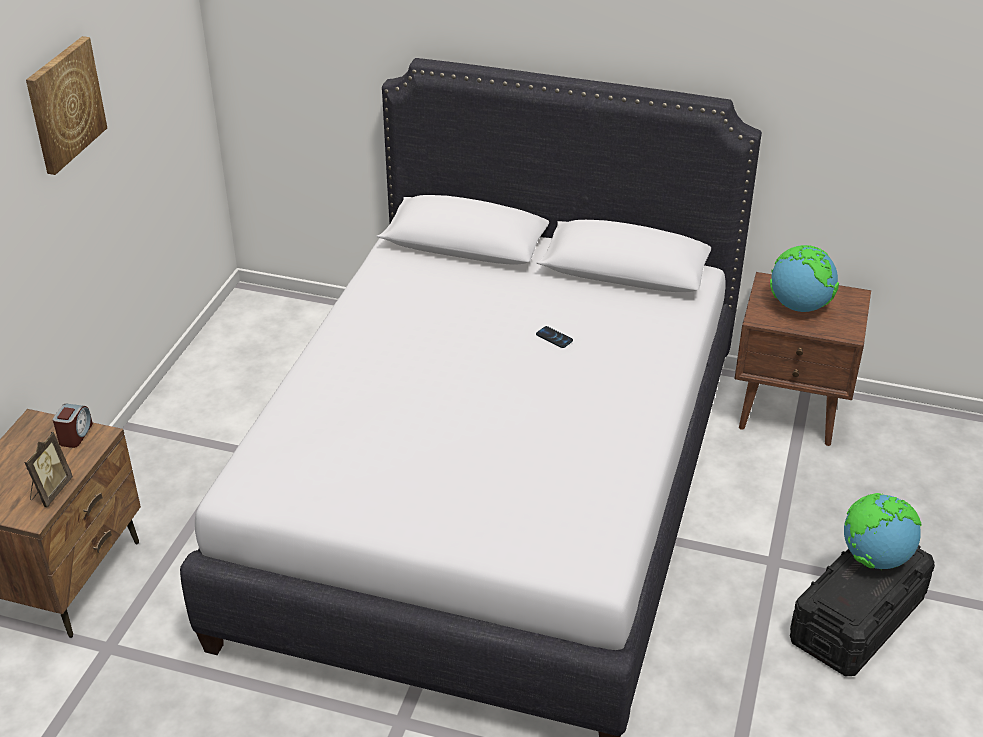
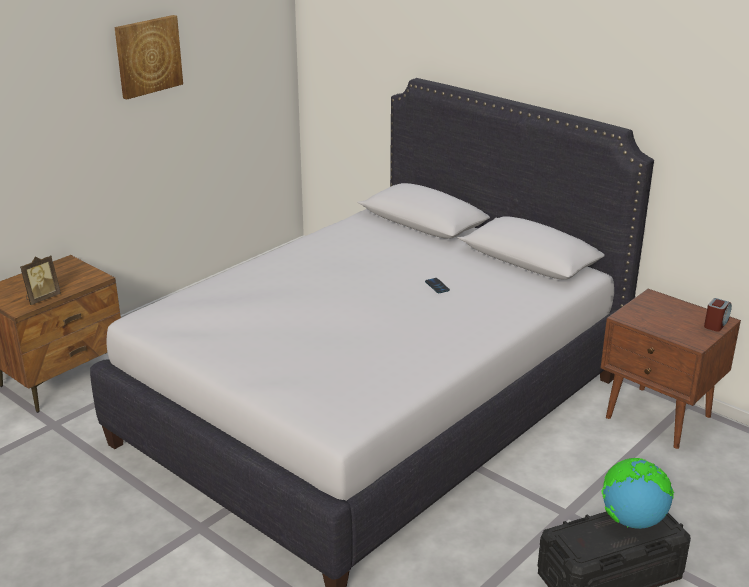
camera: 25 degrees right, 10 degrees down
alarm clock [53,404,93,448] -> alarm clock moved to [704,298,732,332]
globe [770,245,839,312] -> none

